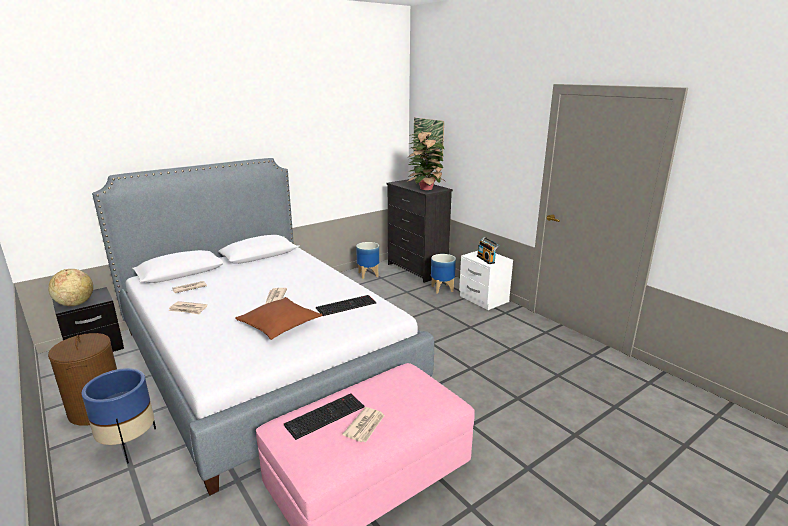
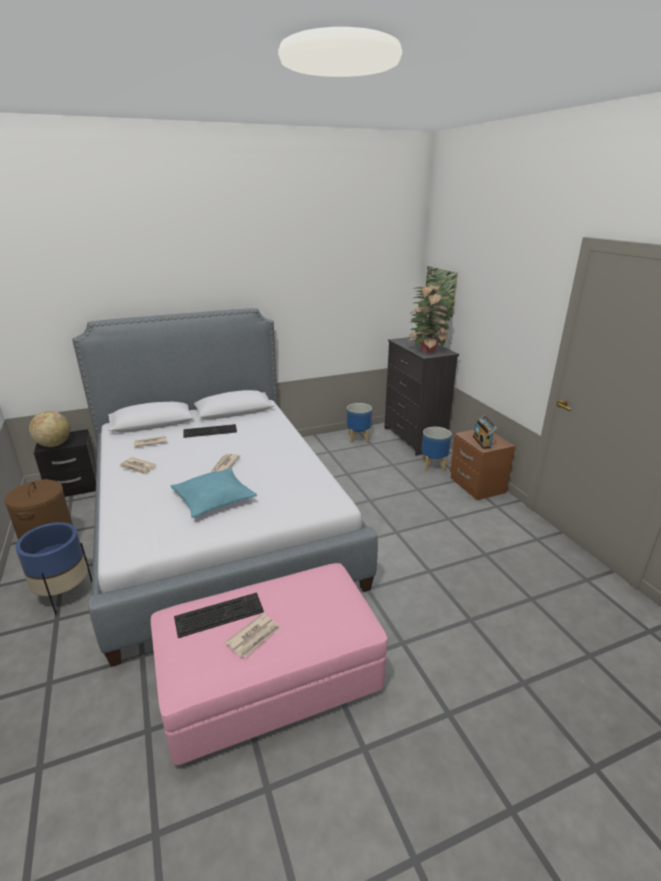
camera: 15 degrees right, 5 degrees up
brown pillow [235,297,323,340] -> turquoise pillow [171,468,257,518]
keyboard [316,295,376,316] -> keyboard moved to [183,424,237,438]
white nightstand [459,251,513,310] -> brown nightstand [450,430,515,500]

